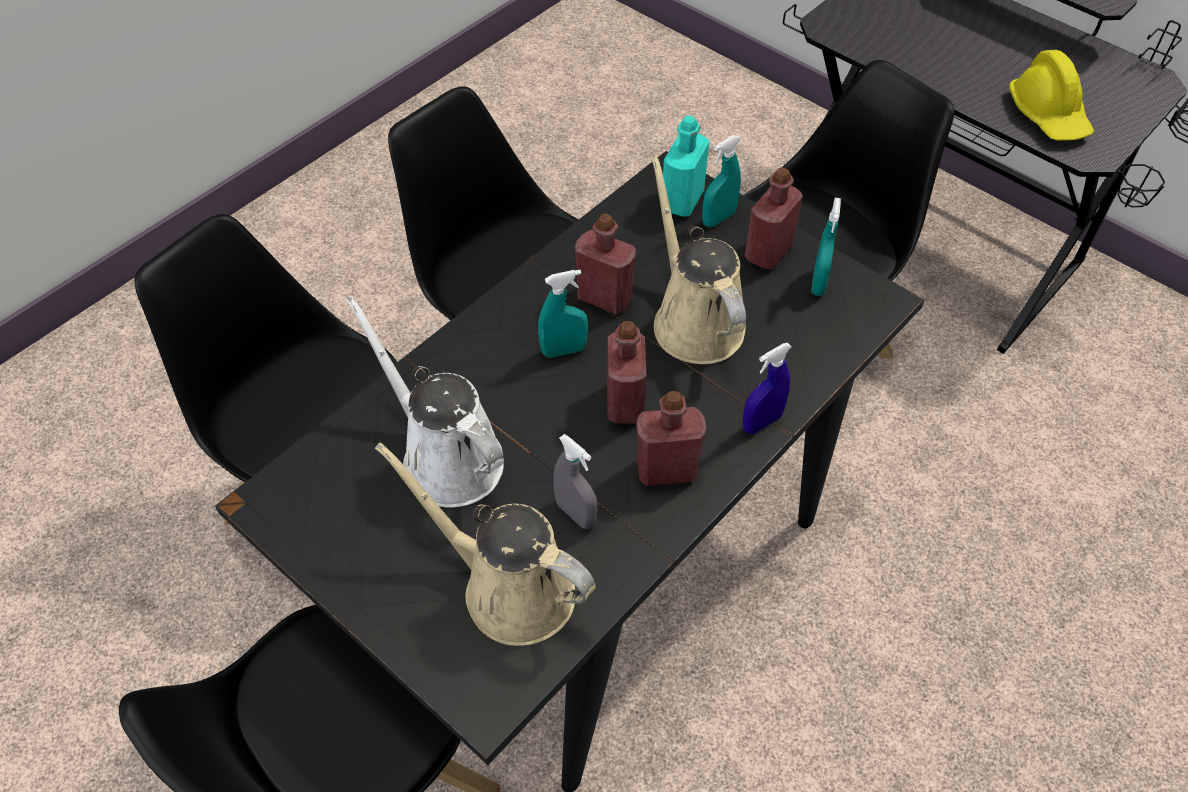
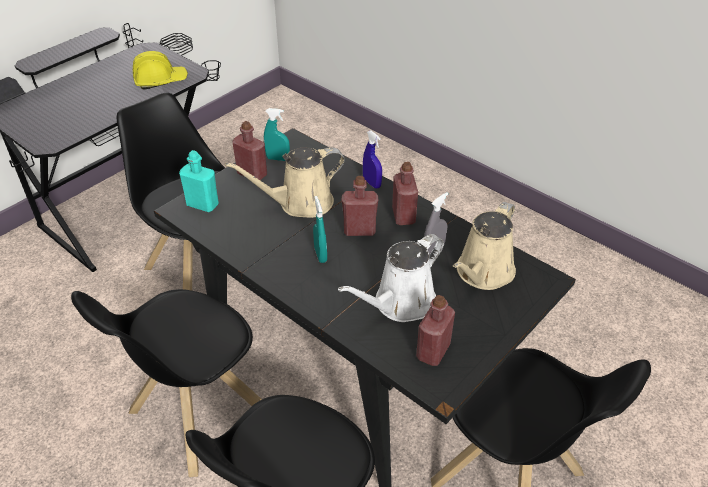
camera: 90 degrees left, 10 degrees down
red bottle [575,214,636,314] -> red bottle moved to [416,295,455,366]
turquoise spray bottle [702,135,741,227] -> none

